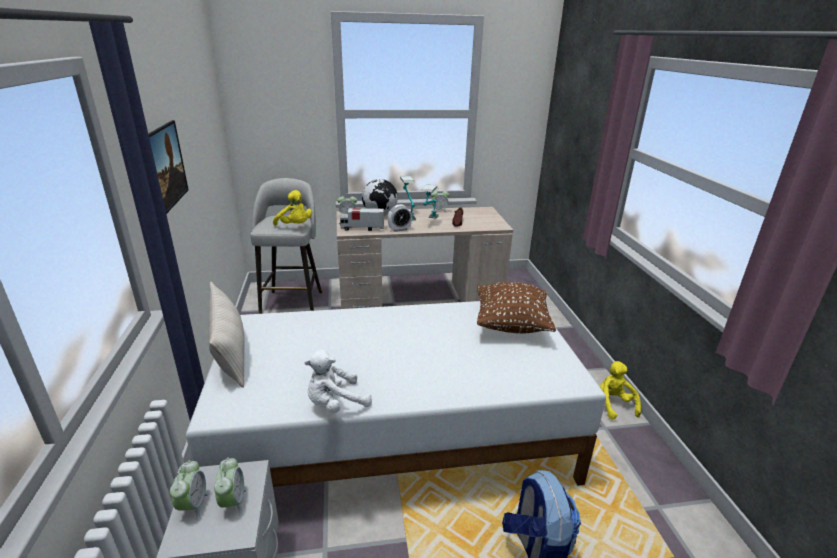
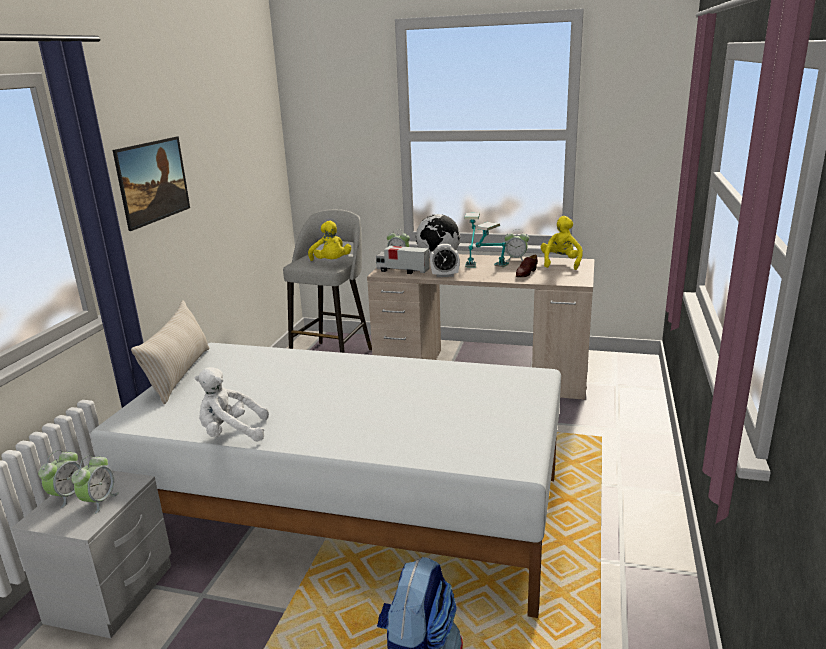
camera: 25 degrees right, 5 degrees down
brown pillow [477,282,556,334] -> none
yellow plush toy [600,361,641,420] -> yellow plush toy moved to [541,216,583,270]

